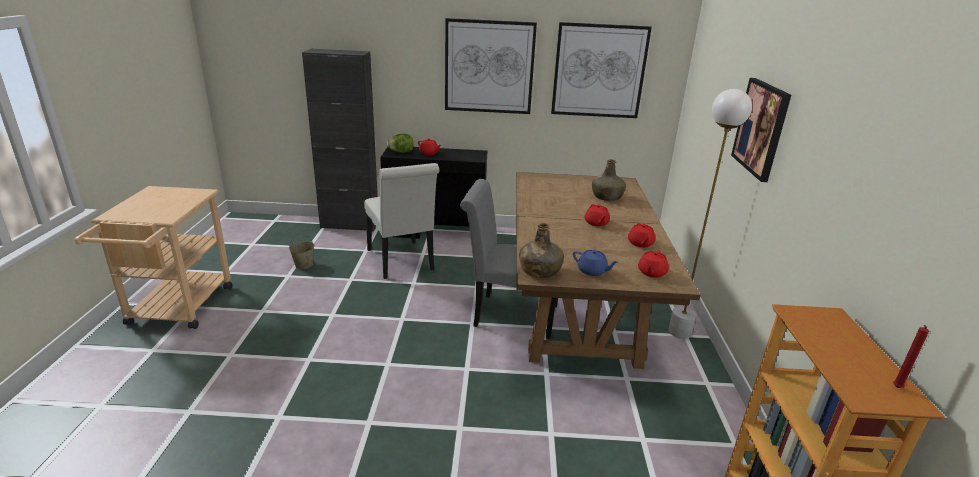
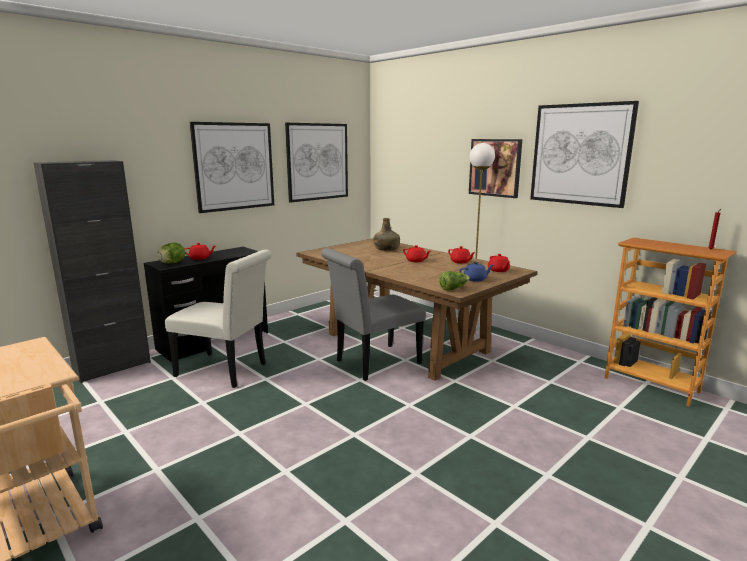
camera: 45 degrees left, 10 degrees down
beige bucket [289,233,314,269] -> none
green bottle [519,223,564,278] -> lettuce [439,271,470,291]
none -> picture [530,101,639,208]

